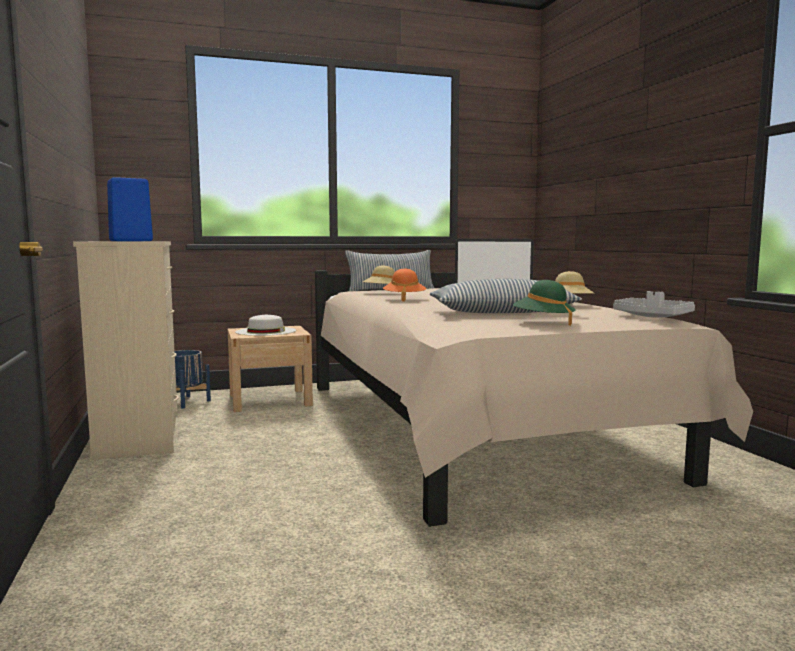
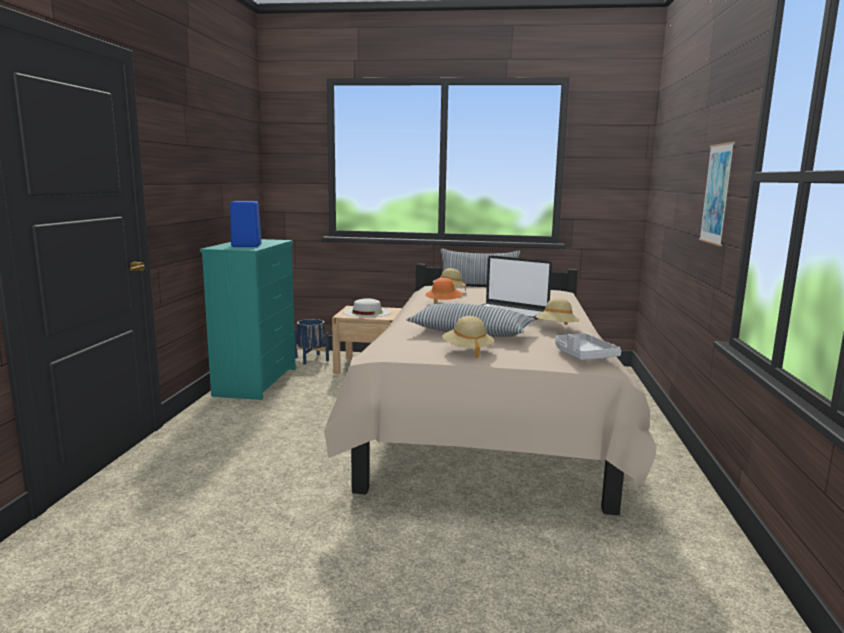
camera: 25 degrees right, 5 degrees up
beige dresser [73,241,179,460] -> turquoise dresser [200,239,295,400]
green hat [513,280,576,326] -> beige hat [443,316,494,358]
none -> picture [699,142,735,246]

